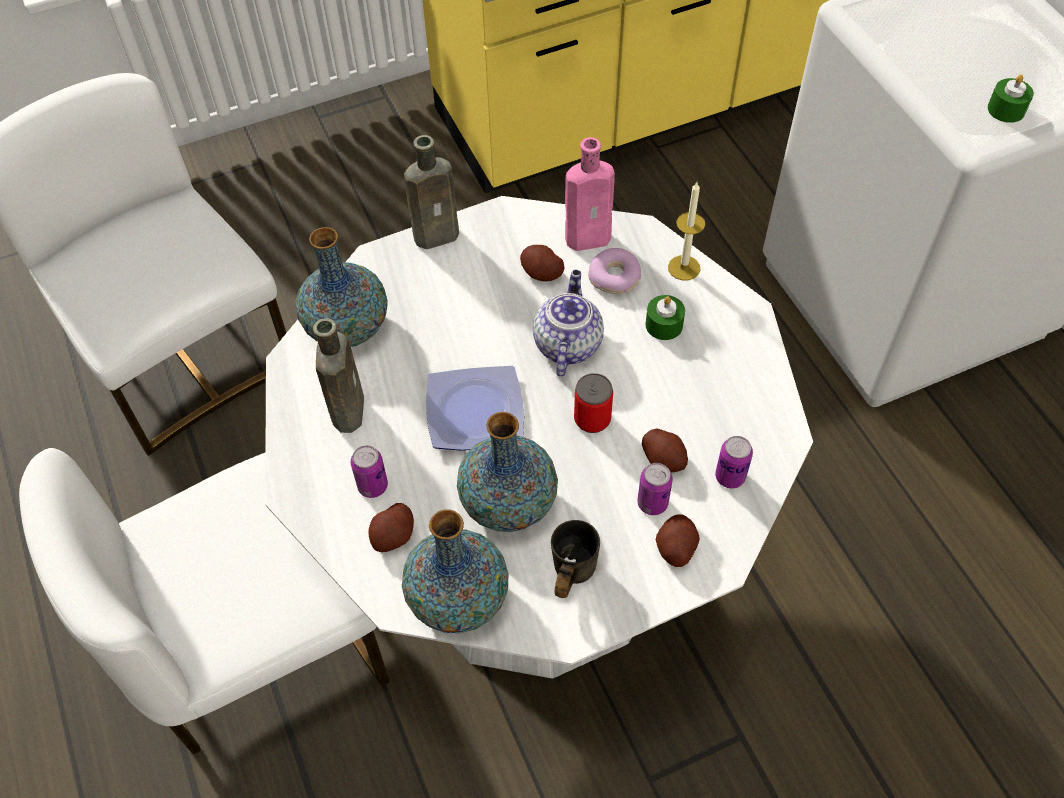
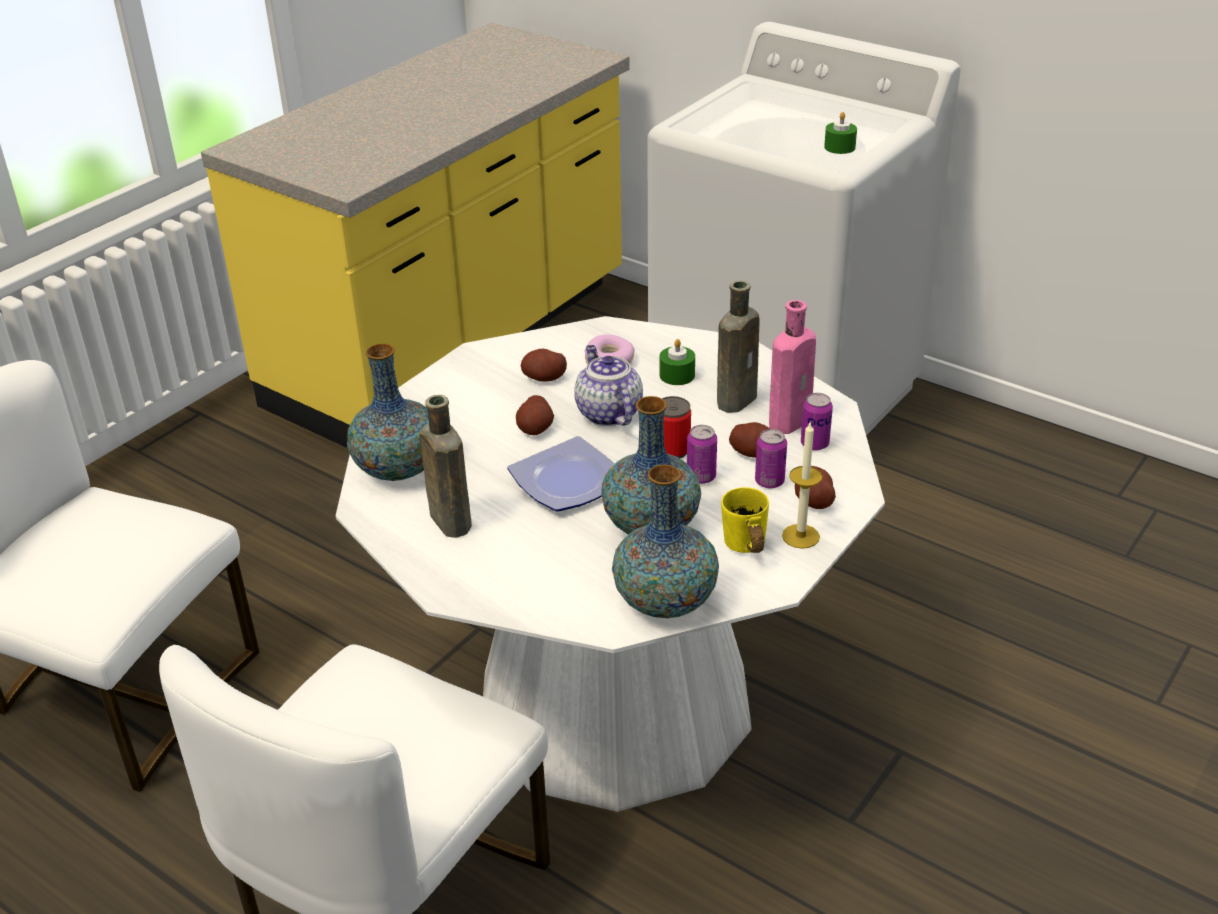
camera: 30 degrees left, 20 degrees down
can [351,445,388,498] -> can moved to [687,425,717,484]
potato [368,503,414,552] -> potato moved to [516,395,554,435]
brown bottle [404,135,459,249] -> brown bottle moved to [717,281,760,413]
grey mug [551,520,600,598] -> yellow mug [721,487,769,553]
pink bottle [565,137,615,251] -> pink bottle moved to [769,300,816,434]
candle [668,182,705,281] -> candle moved to [782,423,822,549]

